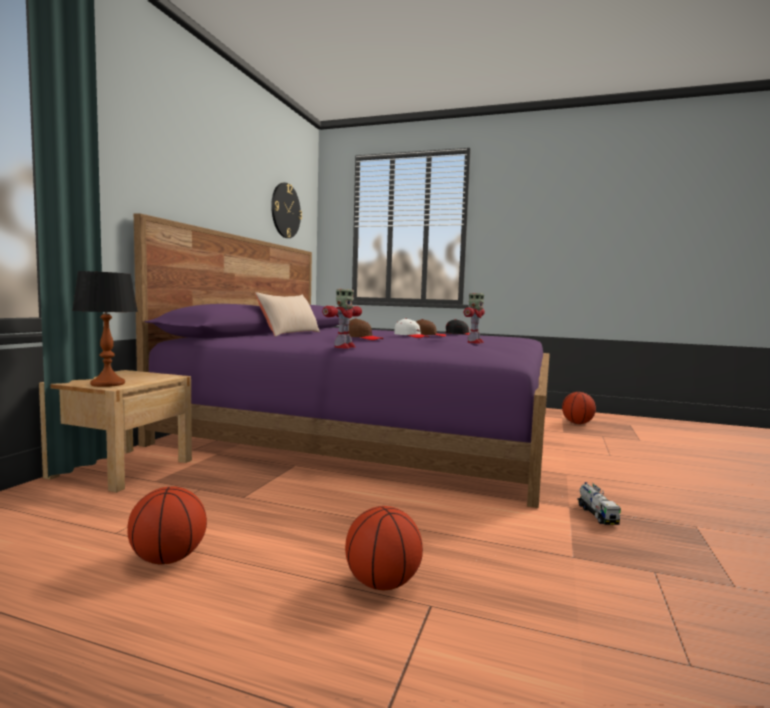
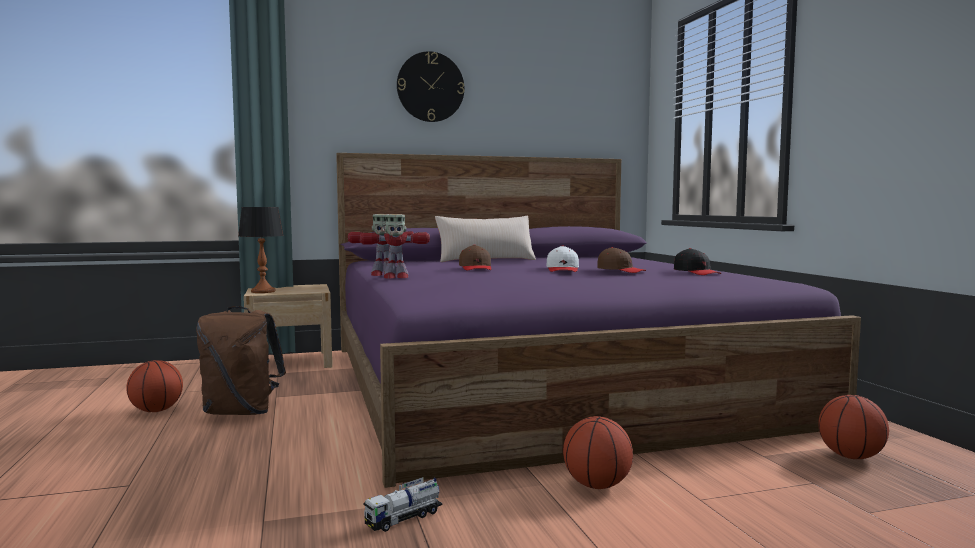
camera: 55 degrees right, 0 degrees up
wall clock [271,183,302,238] -> wall clock moved to [397,51,464,122]
basketball [345,506,423,590] -> basketball moved to [563,416,633,489]
toy robot [463,293,485,344] -> toy robot moved to [360,214,430,279]
none -> brown backpack [196,306,286,415]

